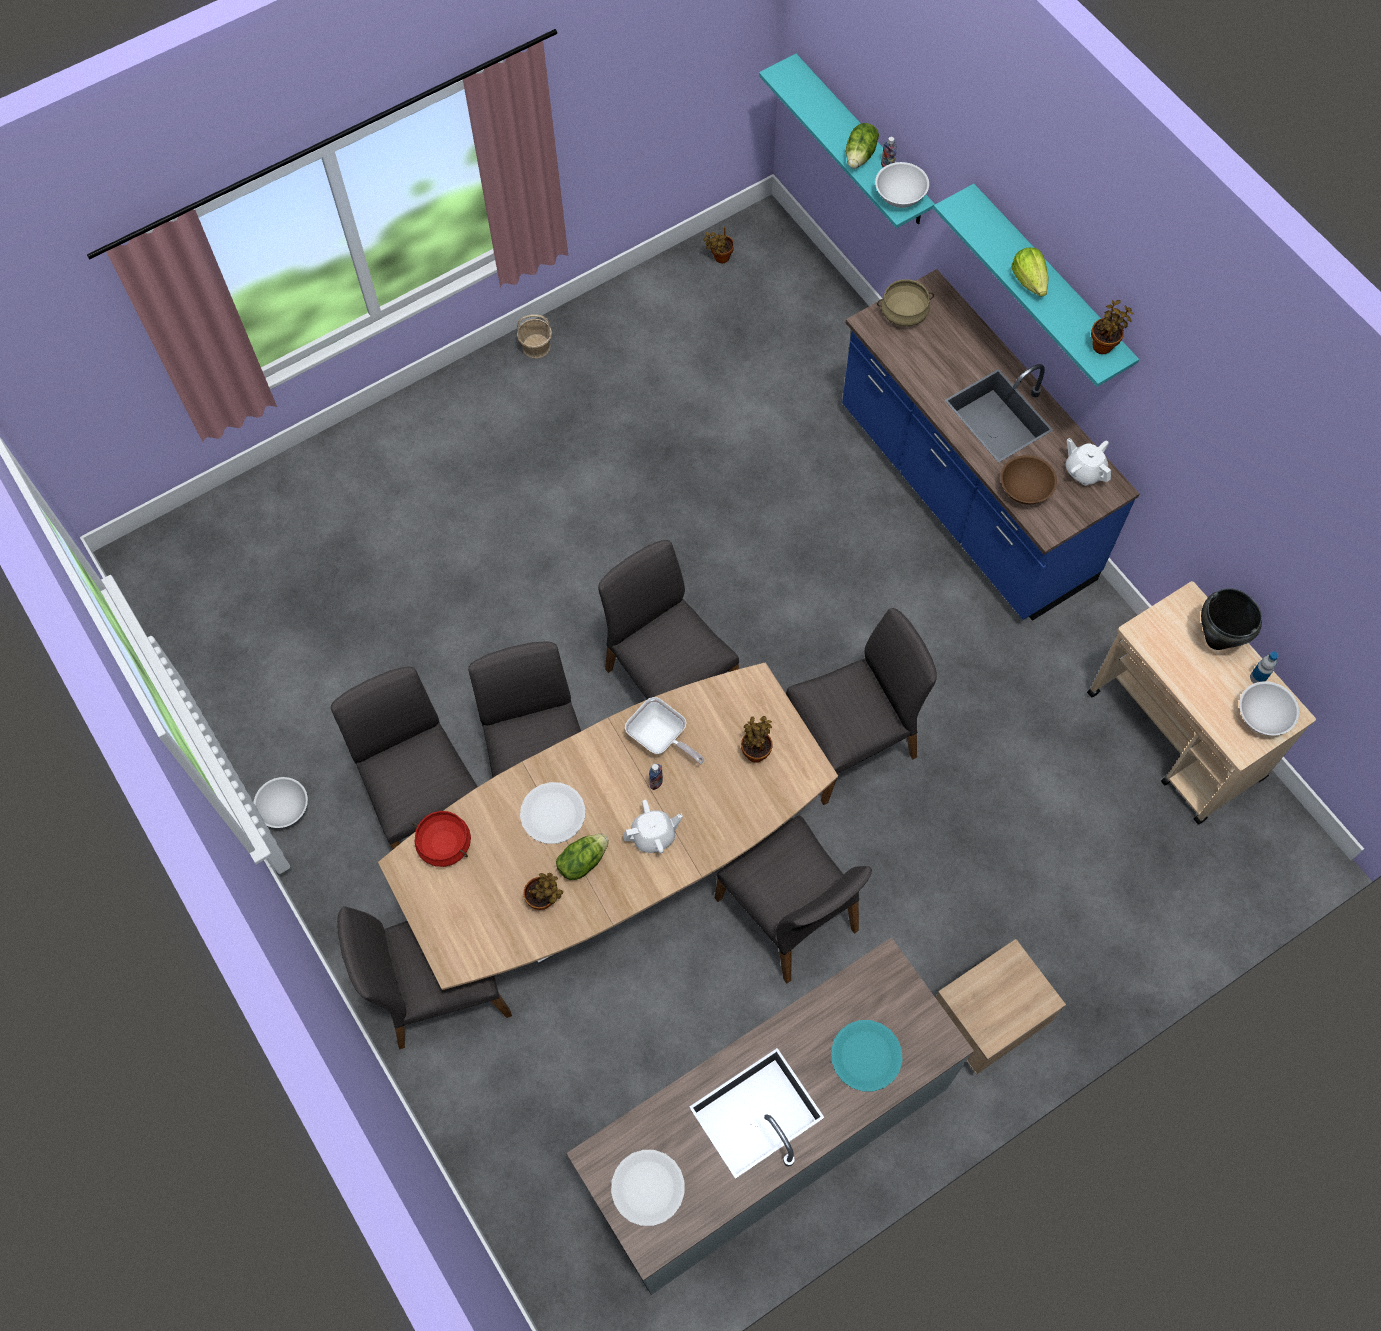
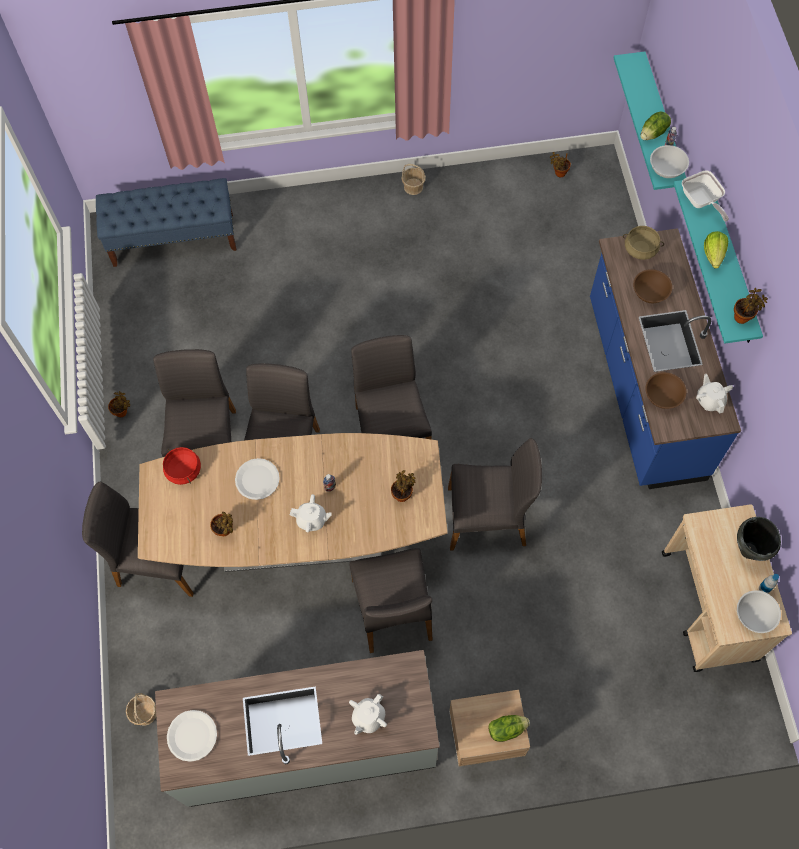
camera: 25 degrees right, 0 degrees up
white bowl [253,777,308,828] -> potted plant [108,391,130,417]
lettuce [556,834,609,880] -> lettuce moved to [488,715,530,742]
frying pan [625,697,705,764] -> frying pan moved to [682,170,729,222]
turquoise plate [831,1020,902,1091] -> white teapot [349,694,387,735]
none -> blue bench [96,178,237,267]
none -> basket [126,693,156,726]
none -> brown bowl [633,269,672,303]

